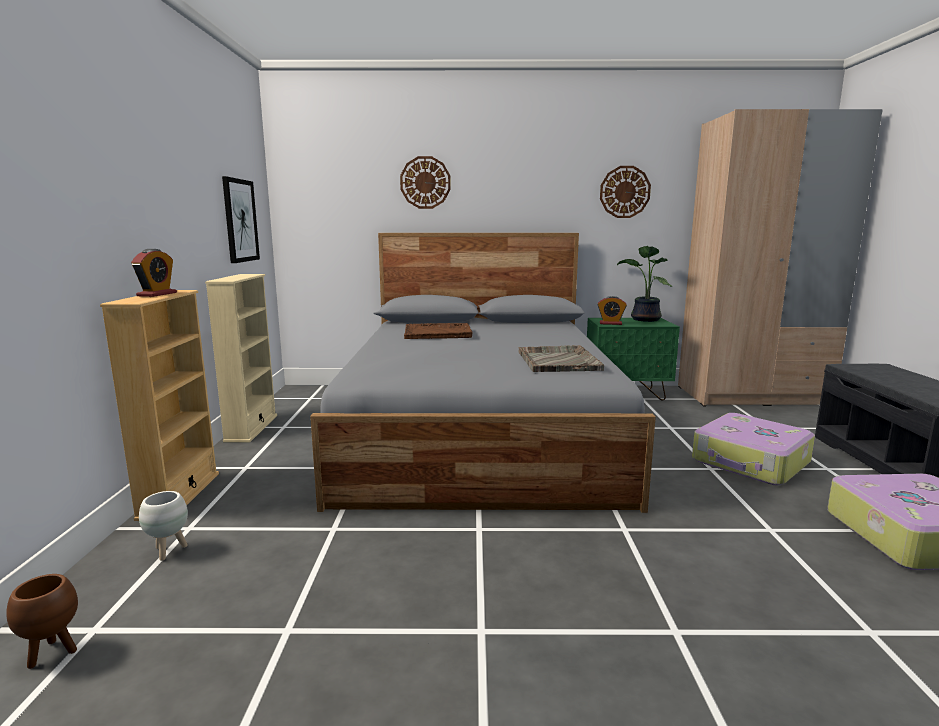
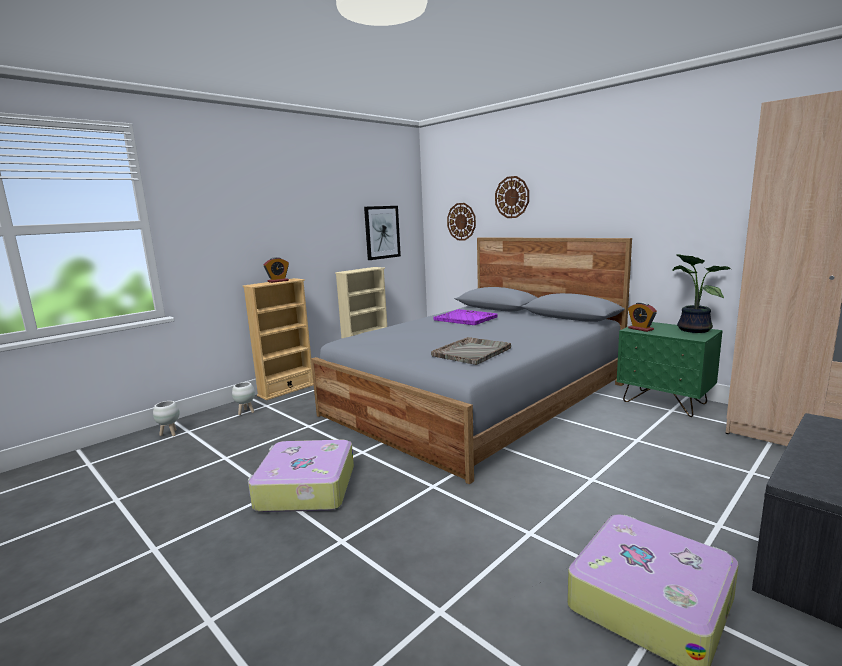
camera: 45 degrees right, 0 degrees up
brown planter [6,574,78,669] -> white planter [153,401,180,436]
brown tray [404,323,473,339] -> purple tray [433,309,498,325]
wall clock [600,166,651,218] -> wall clock moved to [447,203,476,240]
suitcase [692,413,815,485] -> suitcase moved to [248,440,354,512]

